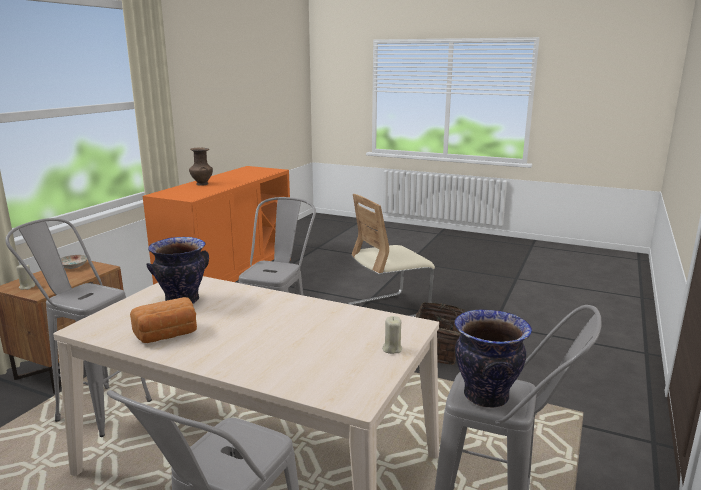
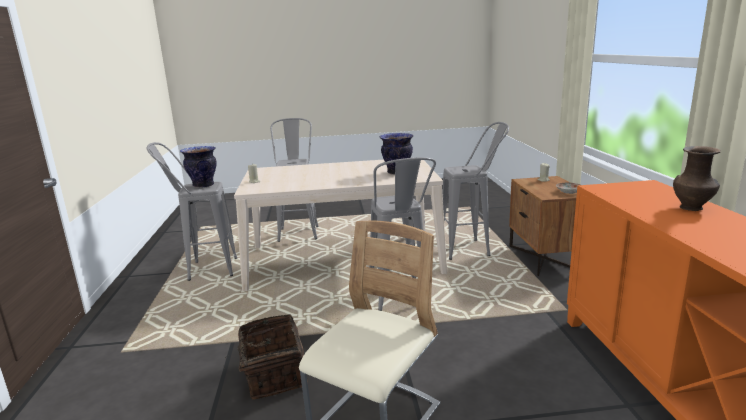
camera: 150 degrees right, 0 degrees up
bread [130,297,197,343] -> none

